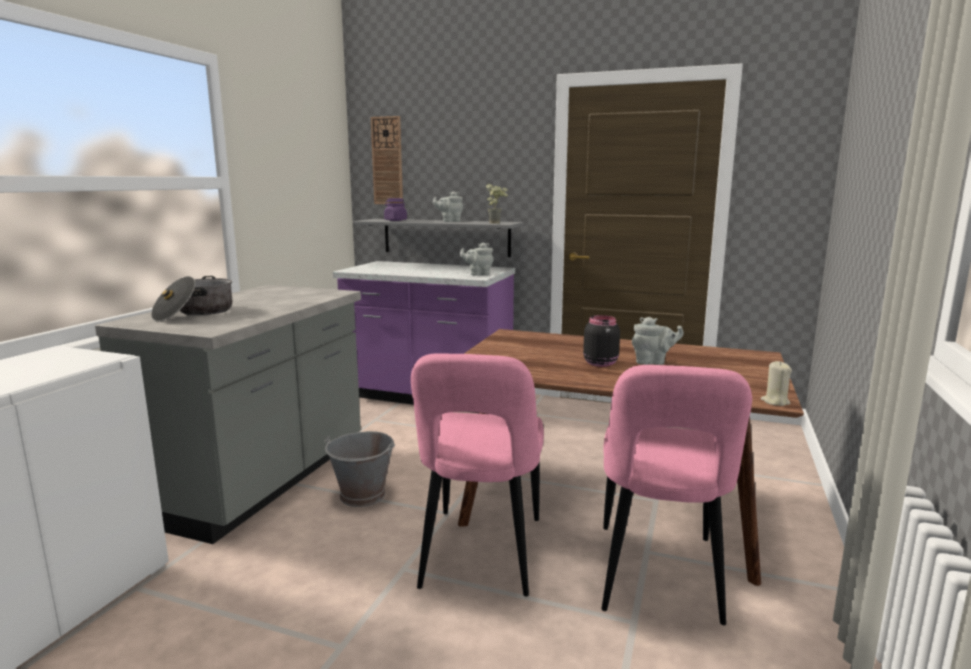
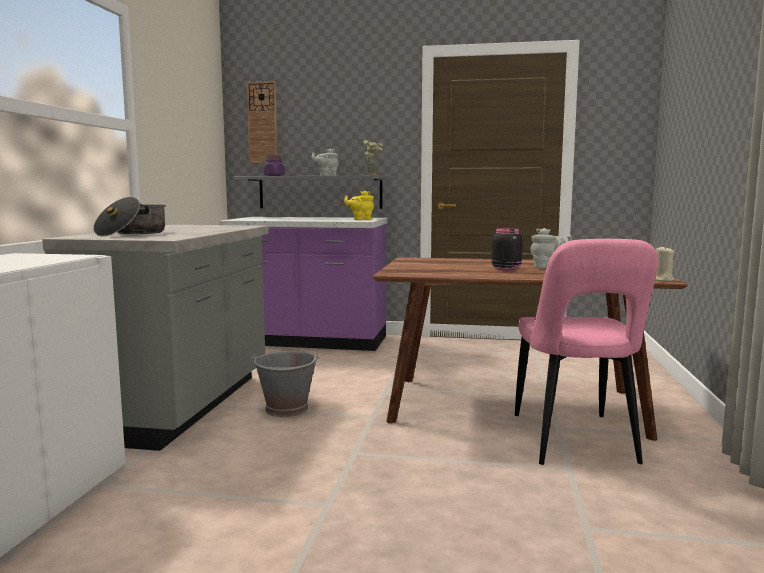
camera: 10 degrees left, 5 degrees down
pink chair [411,353,544,597] -> none
grey teapot [460,243,493,276] -> yellow teapot [344,191,374,220]

